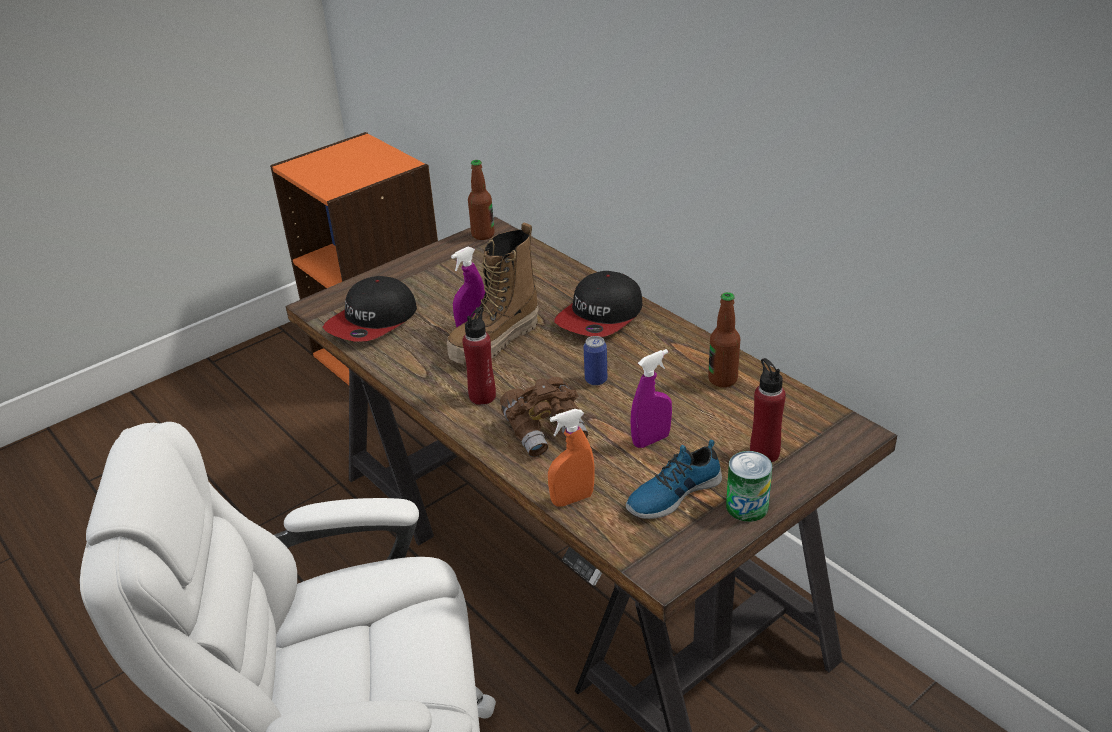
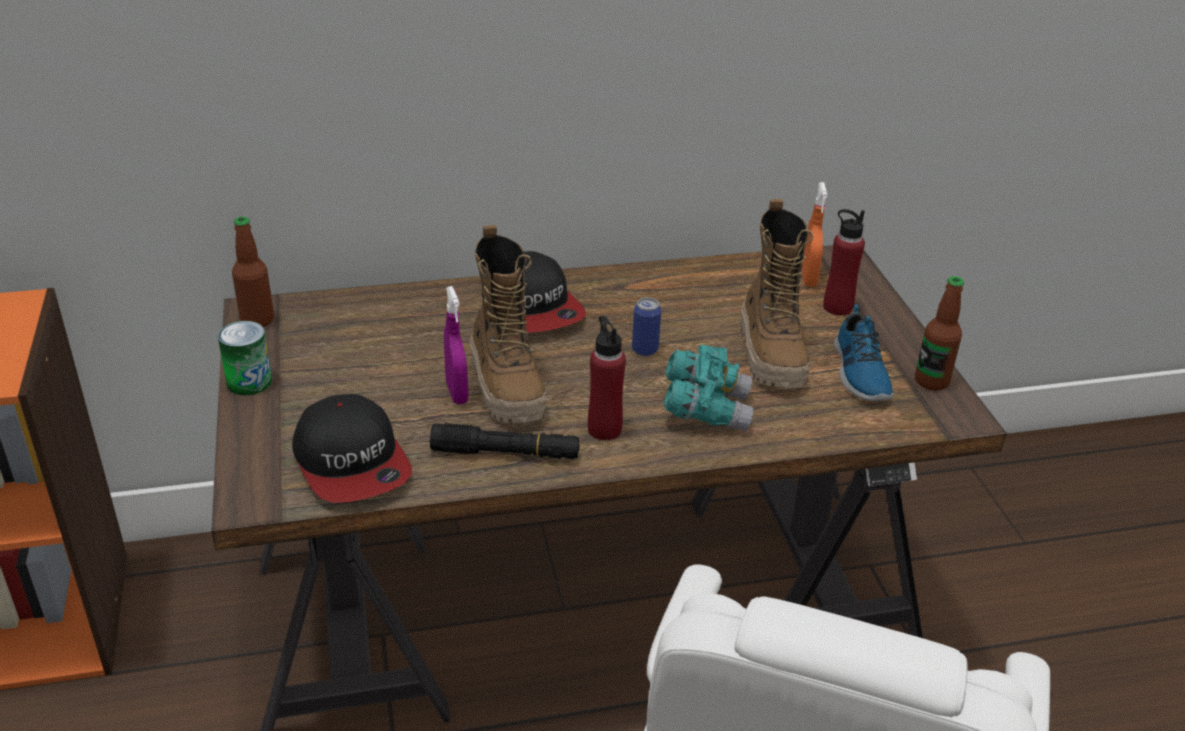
camera: 65 degrees left, 0 degrees up
brown binoculars [500,377,588,457] -> turquoise binoculars [664,345,753,432]
orange spray bottle [548,409,595,507] -> orange spray bottle moved to [802,182,827,287]
purple spray bottle [630,349,672,448] -> boot [740,199,813,388]
bottle [708,292,740,387] -> bottle moved to [915,276,964,391]
can [726,451,772,522] -> can moved to [218,321,272,396]
none -> black flashlight [430,423,580,459]

